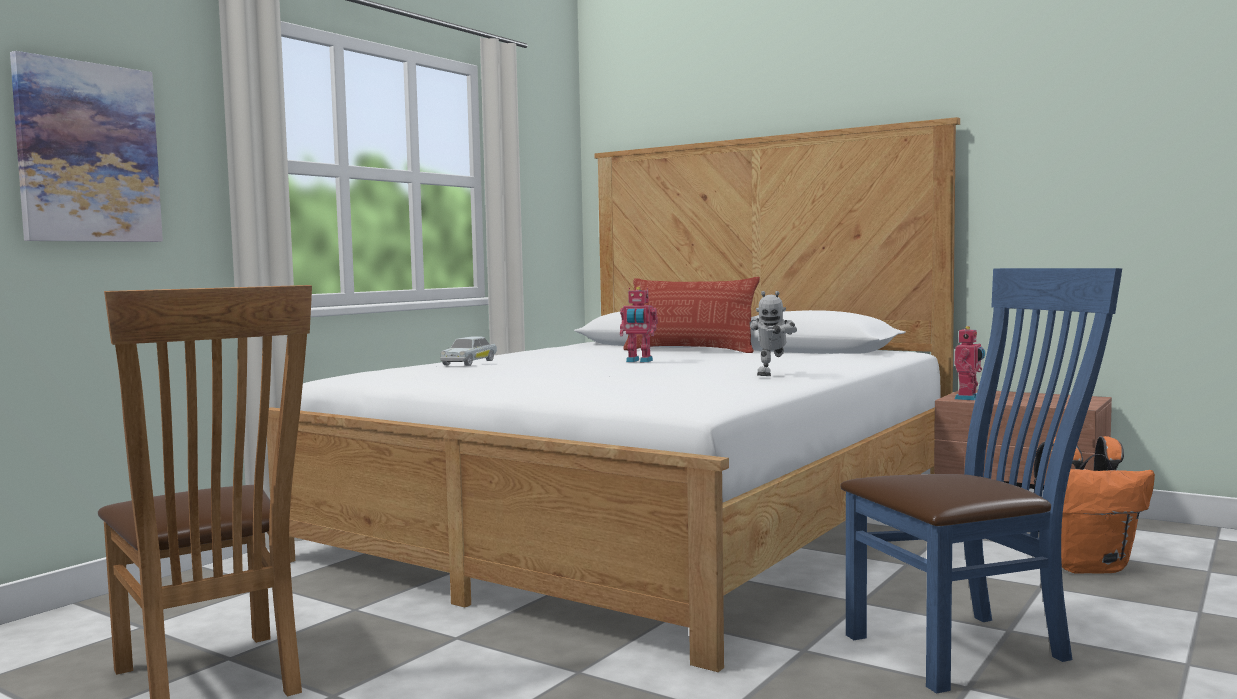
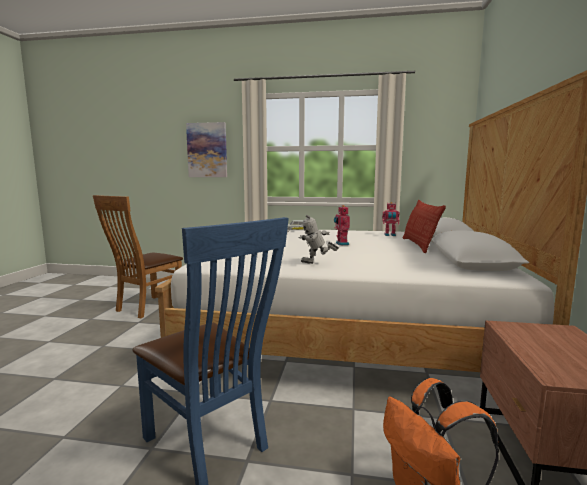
camera: 65 degrees right, 5 degrees up
toy robot [955,326,985,401] -> toy robot moved to [382,202,400,236]

